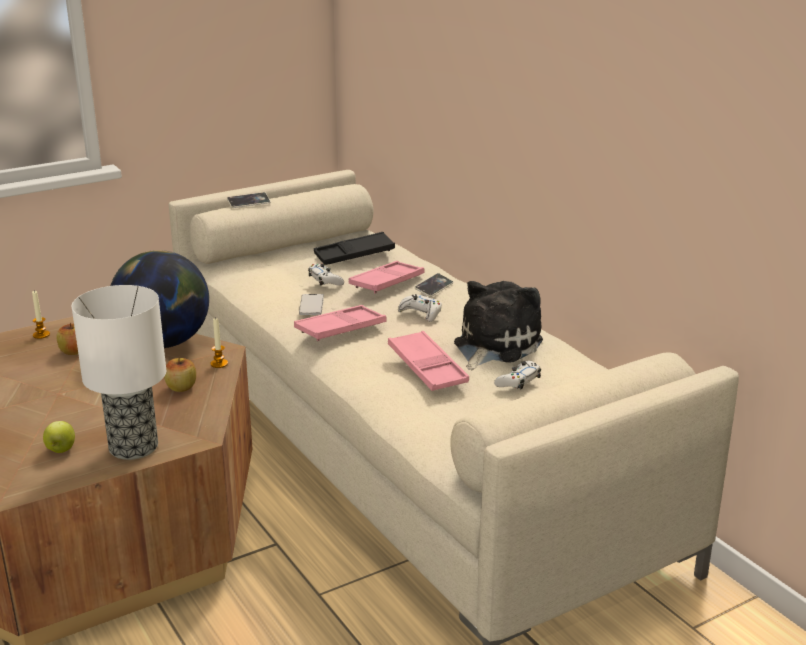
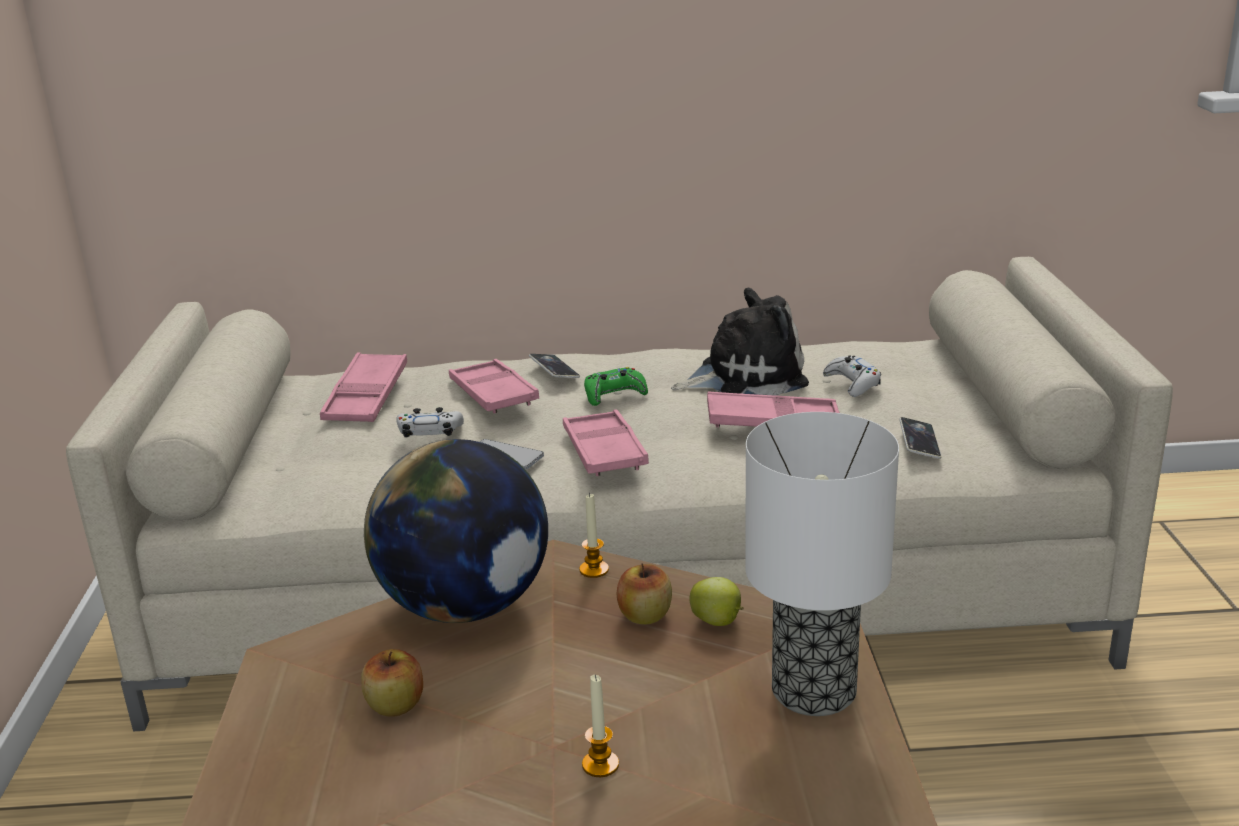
camera: 60 degrees left, 0 degrees up
candle [32,290,50,339] -> candle moved to [582,674,619,777]
apple [43,421,75,453] -> apple moved to [689,577,744,626]
phone [227,192,271,208] -> phone moved to [899,417,942,459]
black tray [314,232,395,265] -> pink tray [320,352,407,422]
white game controller [398,294,442,322] -> green game controller [584,367,648,406]
plush toy [454,281,543,370] -> plush toy turned 105 degrees clockwise [671,288,809,396]

